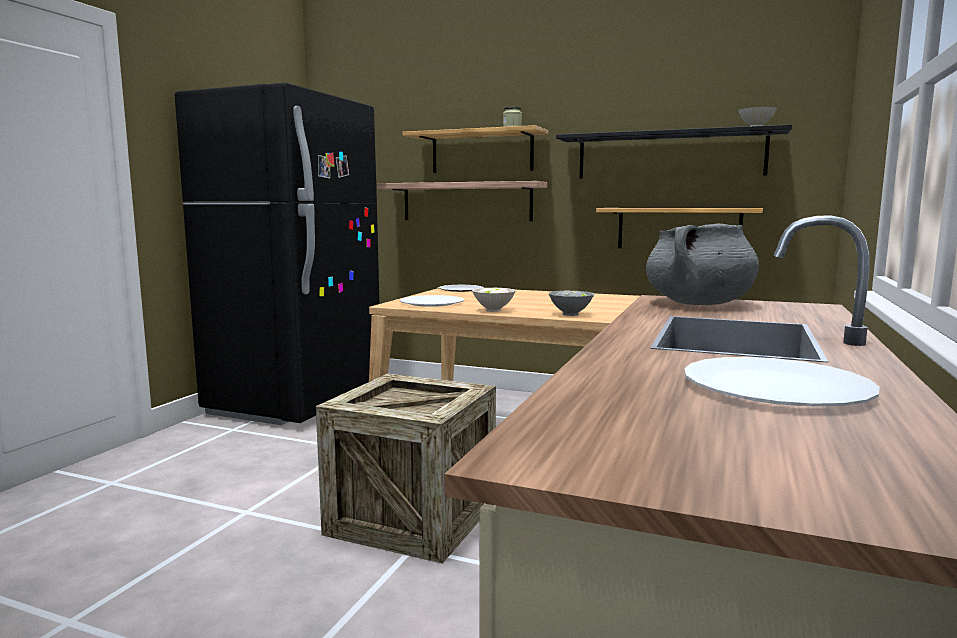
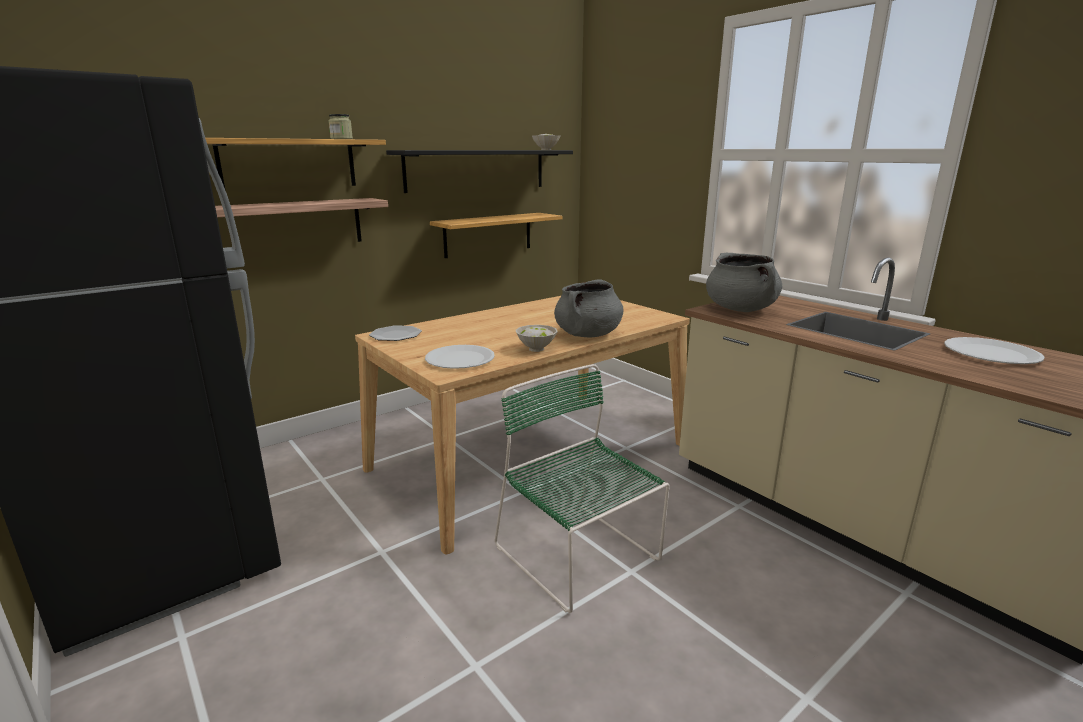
camera: 60 degrees left, 10 degrees up
crate [316,374,496,564] -> green chair [494,364,670,613]
grey bowl [549,291,594,316] -> grey cooking pot [554,279,623,338]

